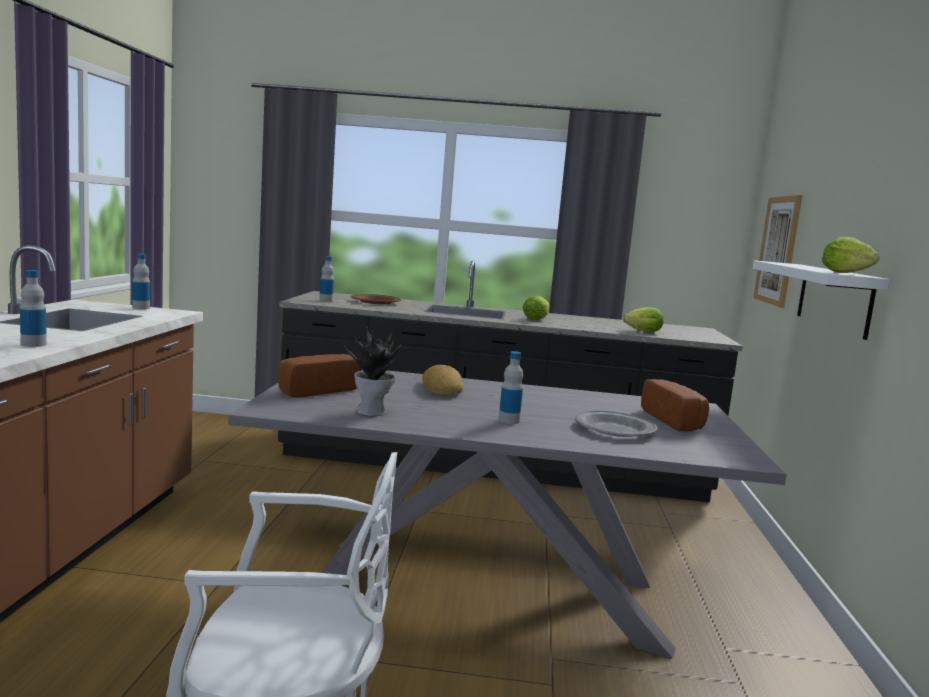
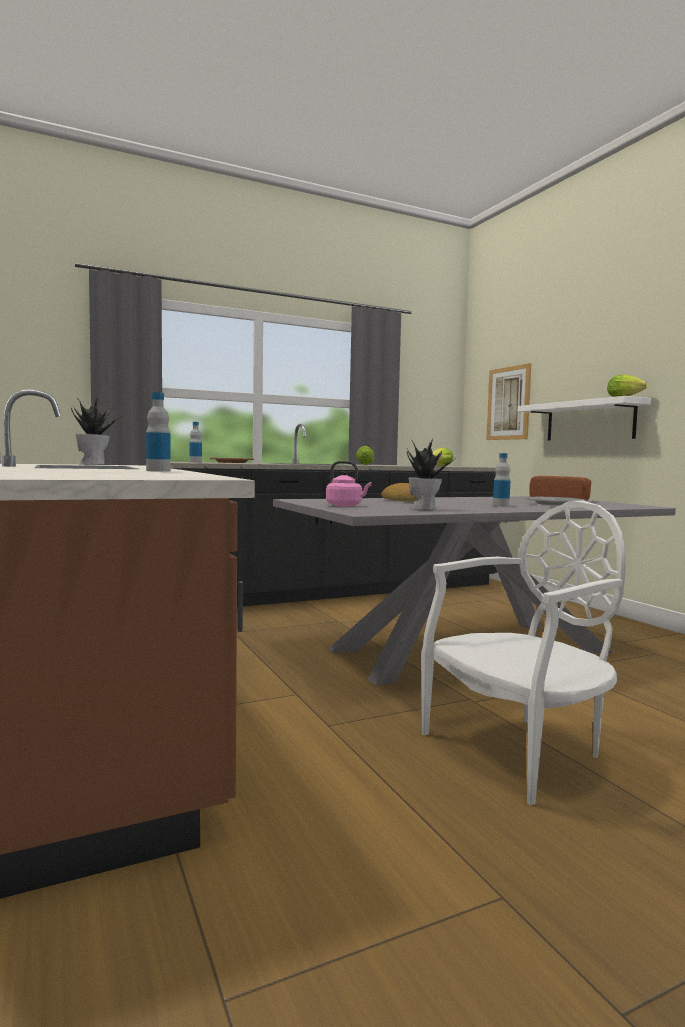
camera: 30 degrees left, 5 degrees down
bottle [132,254,150,309] -> potted plant [71,397,119,465]
bread [278,354,362,398] -> pink kettle [326,461,372,507]

